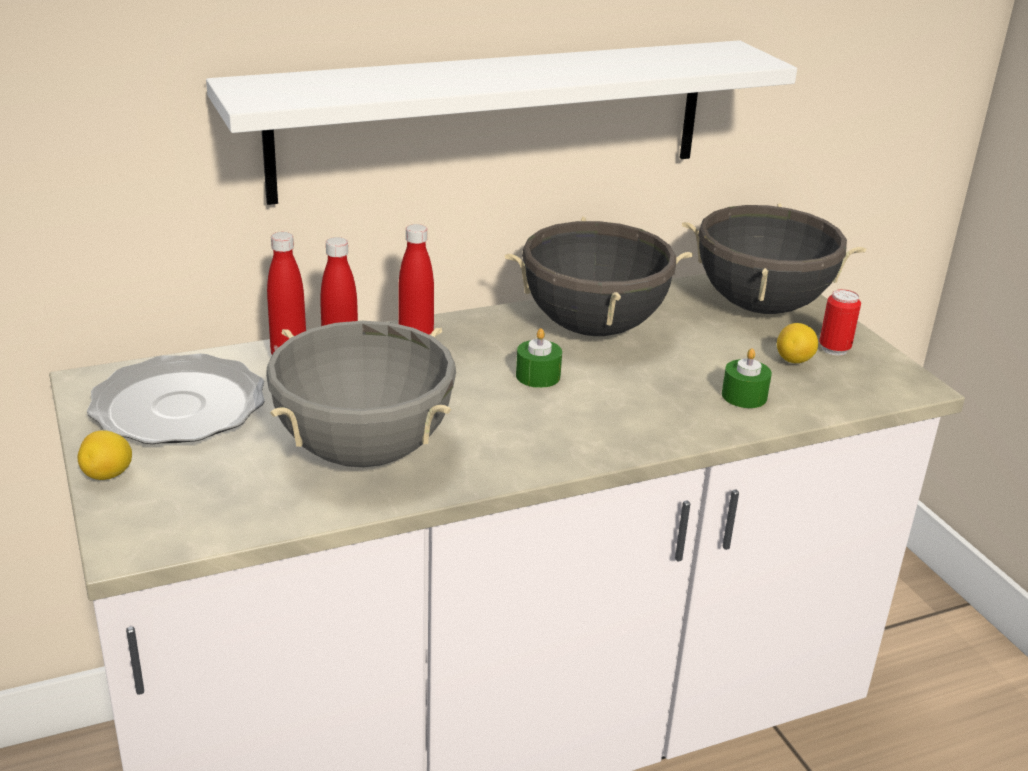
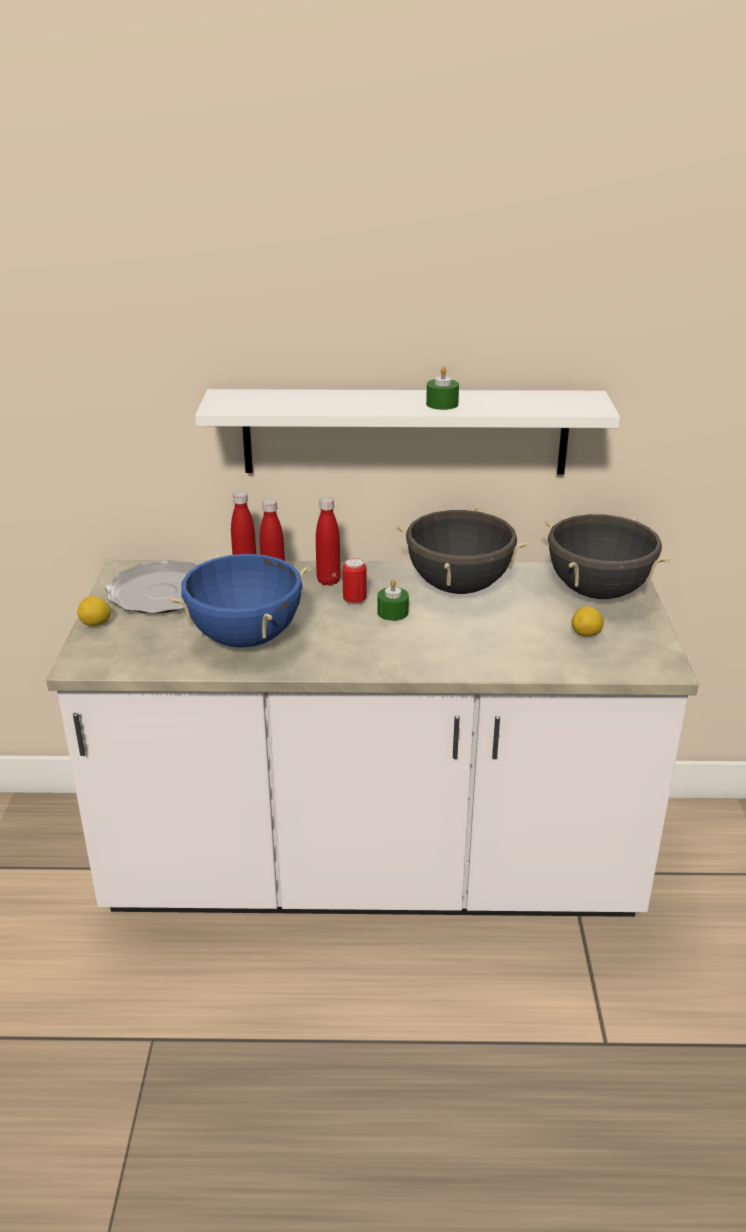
camera: 25 degrees right, 0 degrees up
grey cooking pot [266,321,456,467] -> blue cooking pot [169,553,311,648]
green candle [722,348,772,408] -> green candle moved to [426,366,459,410]
can [819,289,861,356] -> can moved to [342,558,366,606]

